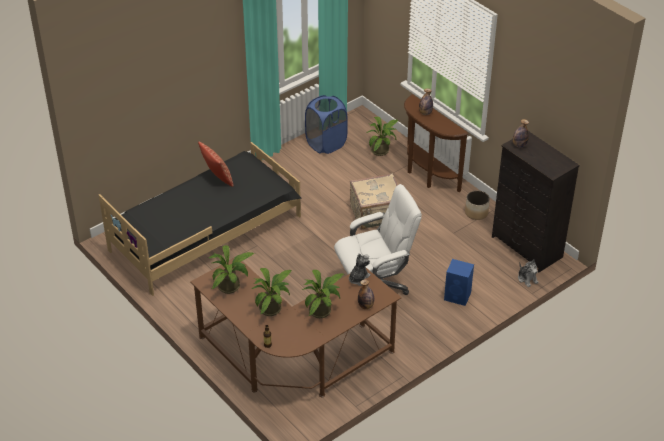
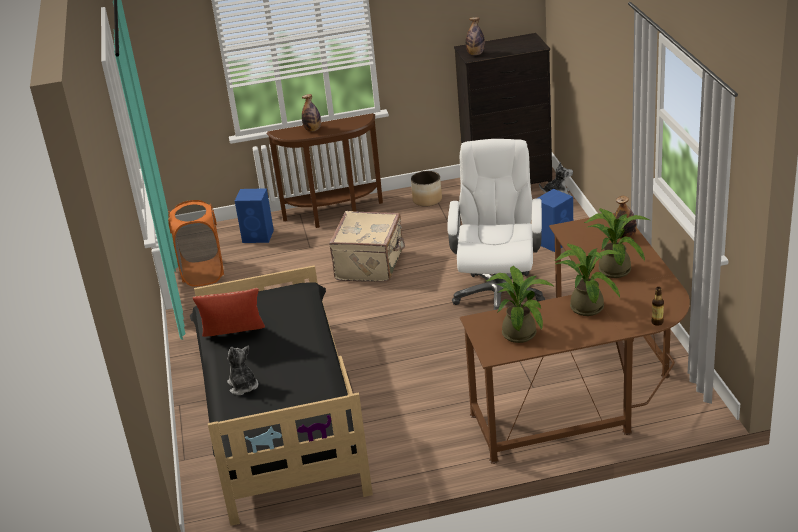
camera: 60 degrees left, 10 degrees down
blue laundry basket [305,95,348,154] -> orange laundry basket [168,200,224,287]
plush toy [349,253,371,286] -> plush toy moved to [227,345,259,395]
potted plant [367,117,398,156] -> blue speaker [235,188,274,243]

